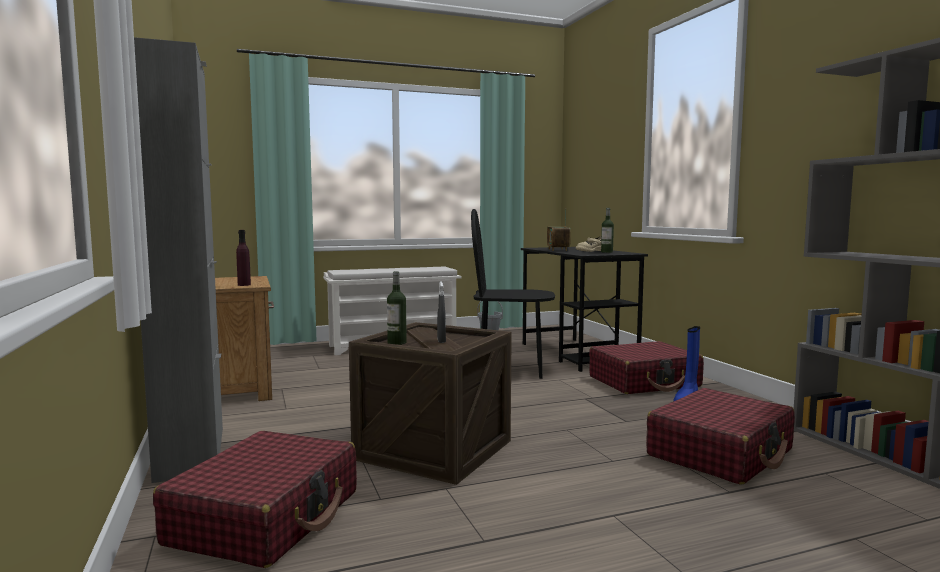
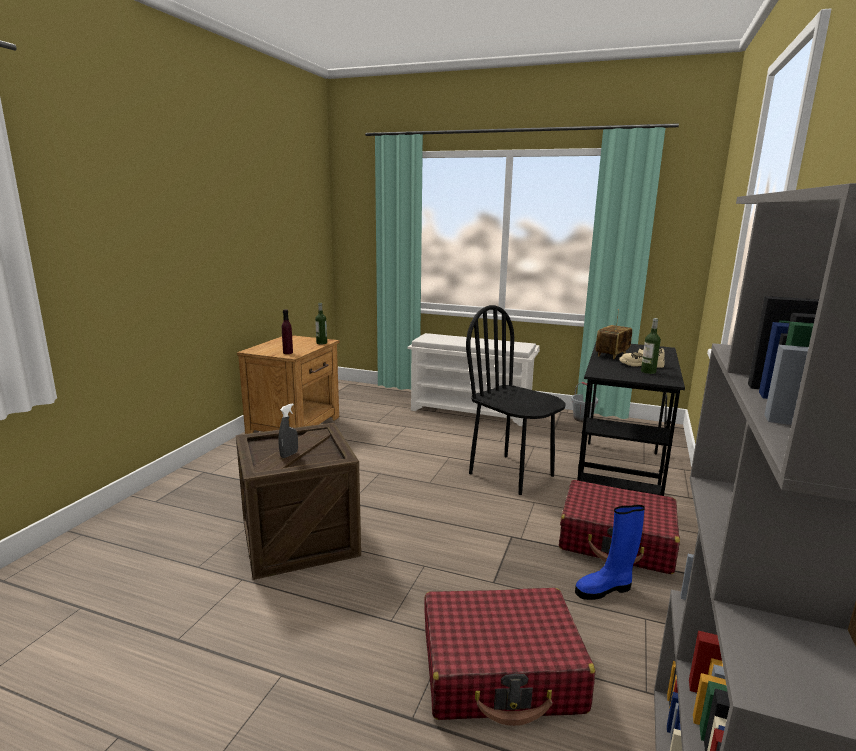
camera: 40 degrees right, 10 degrees up
grey cabinet [134,37,223,483] -> none
red suitcase [153,431,357,568] -> none
bottle [387,271,407,345] -> bottle moved to [315,303,327,344]

